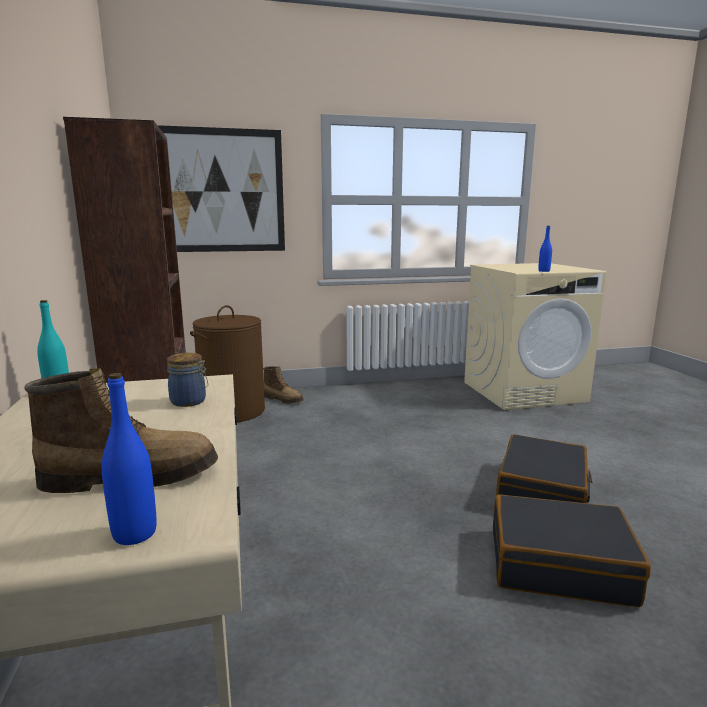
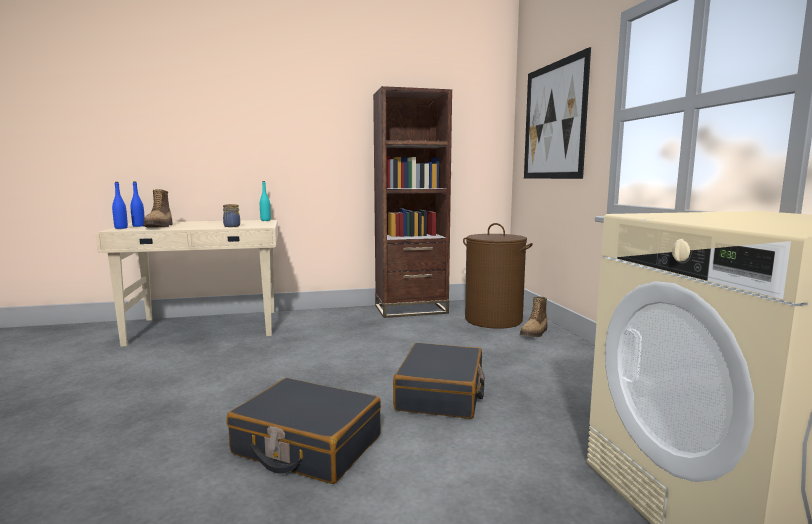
camera: 90 degrees right, 5 degrees down
black suitcase [493,494,651,607] -> black suitcase moved to [393,343,485,419]
blue bottle [538,226,552,272] -> blue bottle moved to [130,182,145,227]

